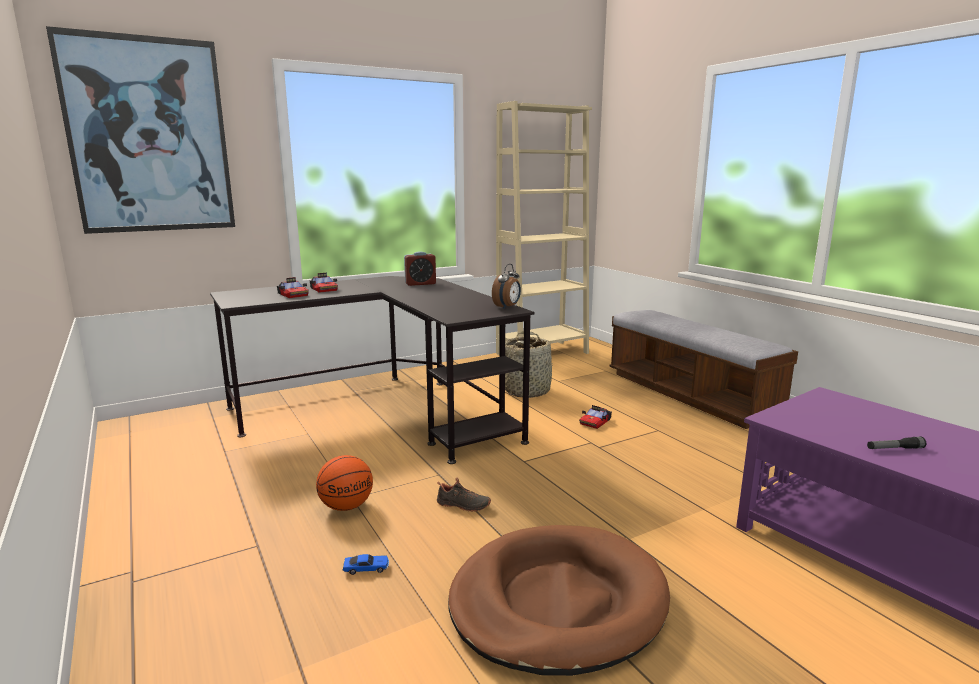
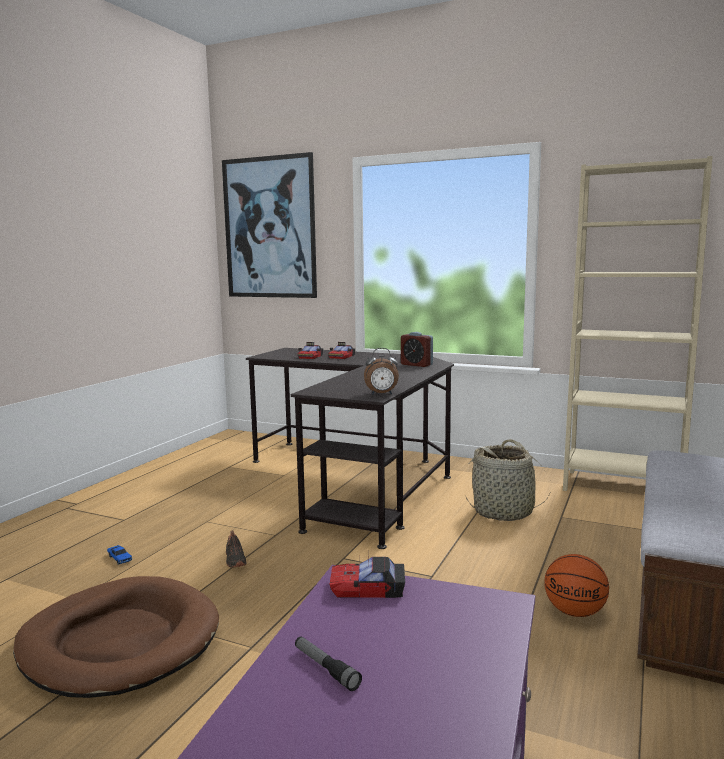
camera: 55 degrees right, 5 degrees down
basketball [316,455,373,511] -> basketball moved to [544,554,609,617]
toy car [579,405,612,429] -> toy car moved to [329,557,405,598]

